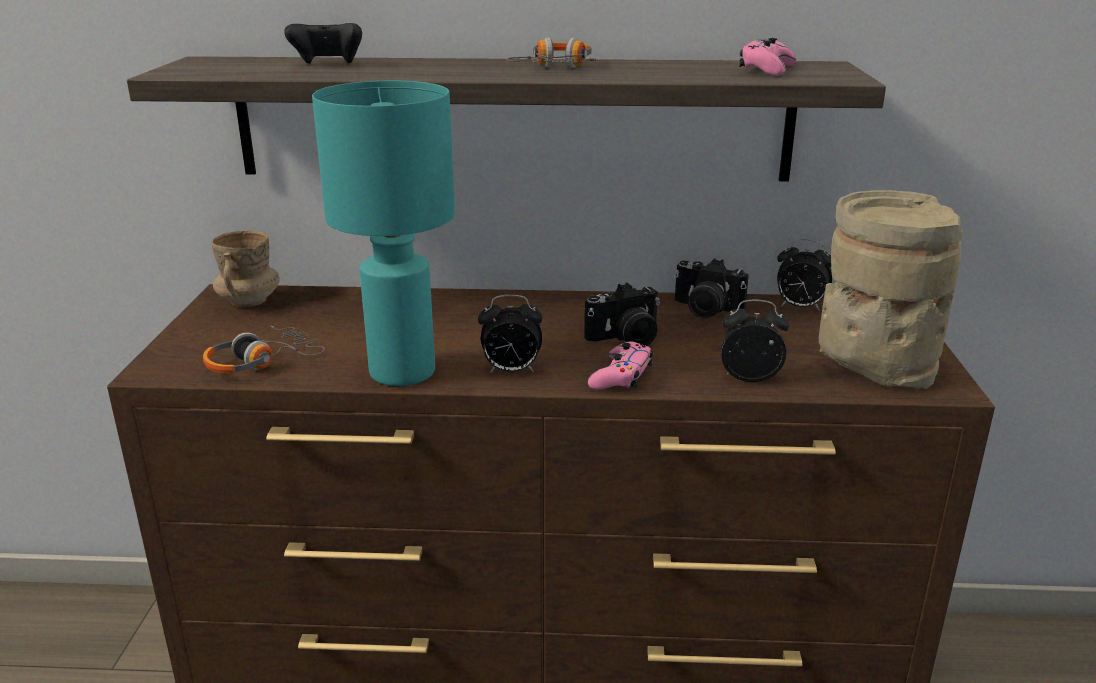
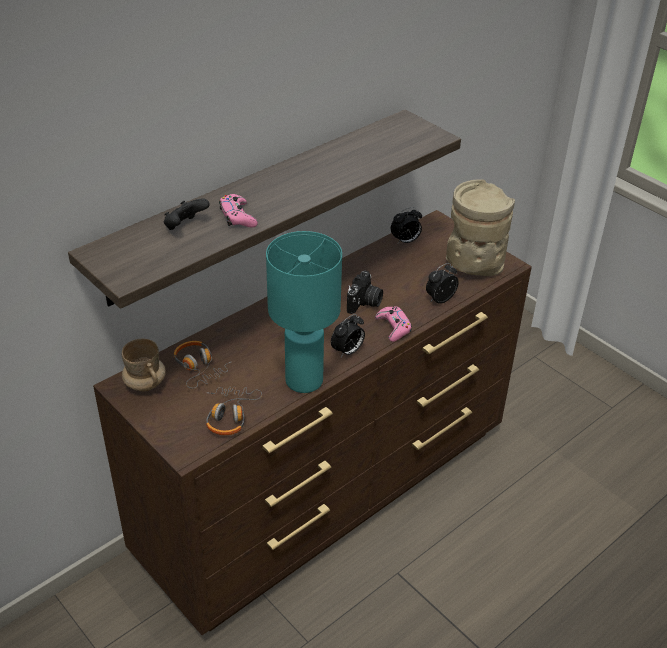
camera: 45 degrees left, 15 degrees up
headphones [506,38,601,68] -> headphones moved to [174,341,231,388]
camera [674,258,749,318] -> none
pink game controller [739,38,797,76] -> pink game controller moved to [219,194,258,227]

